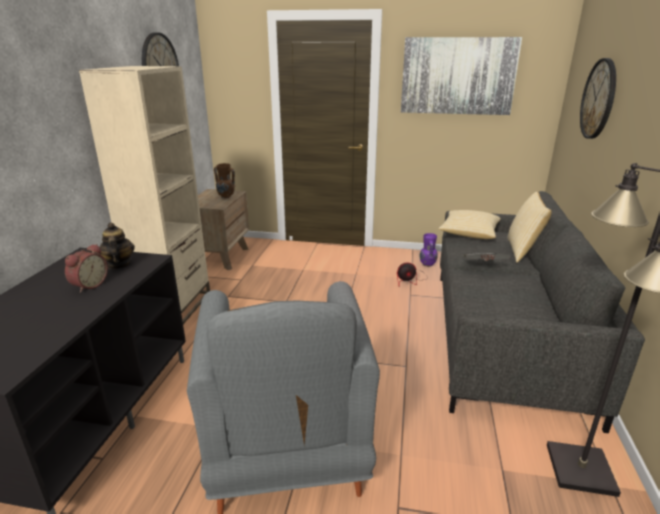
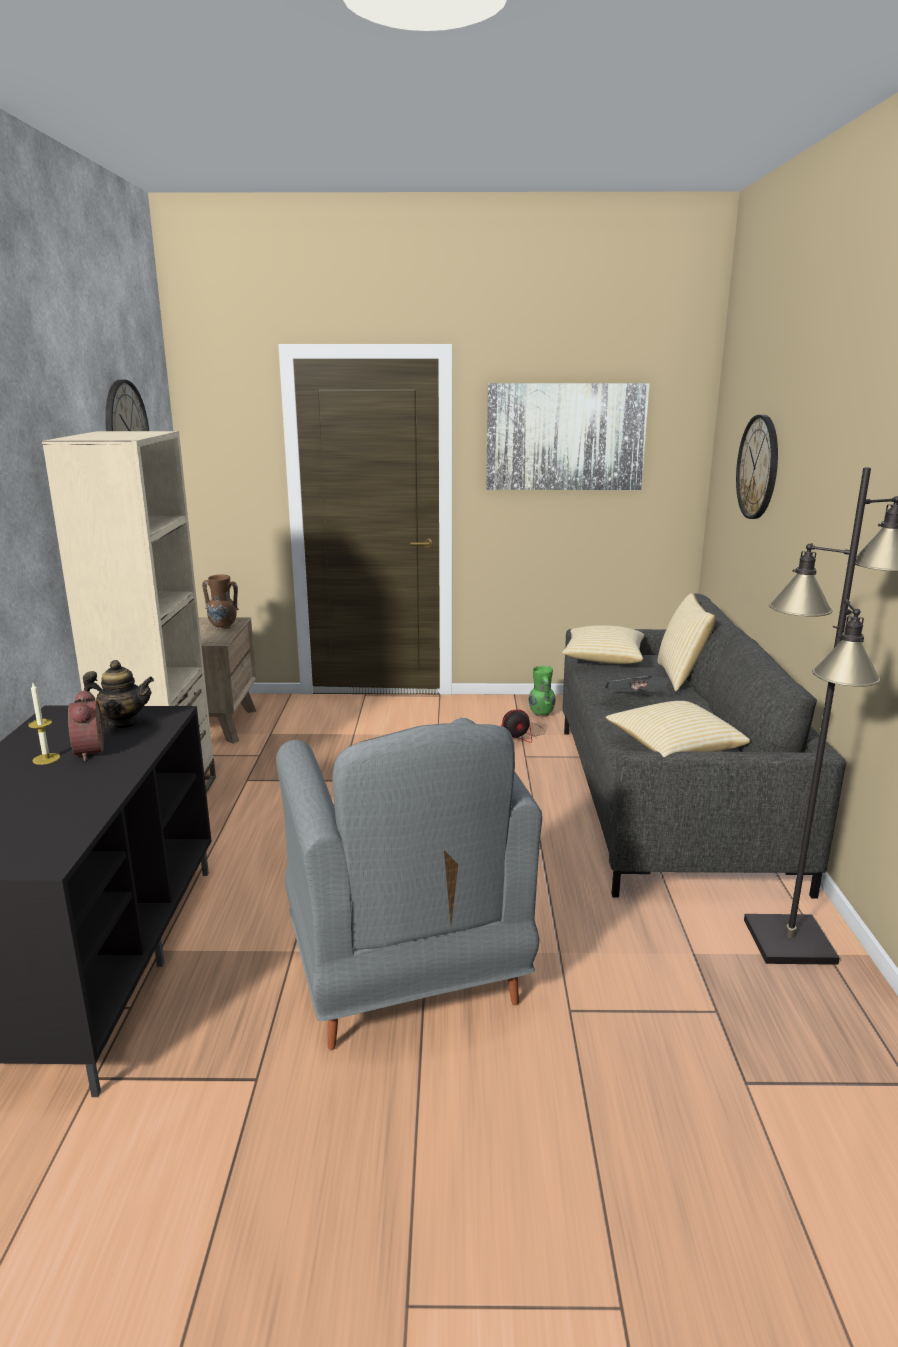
camera: 10 degrees left, 5 degrees down
alarm clock [65,244,108,293] -> alarm clock turned 150 degrees clockwise [68,690,109,761]
teapot [100,222,135,269] -> teapot turned 120 degrees clockwise [83,660,154,728]
purple vase [420,233,438,267] -> green vase [529,666,555,717]
none -> candle [28,683,60,765]
none -> pillow [606,701,750,757]

